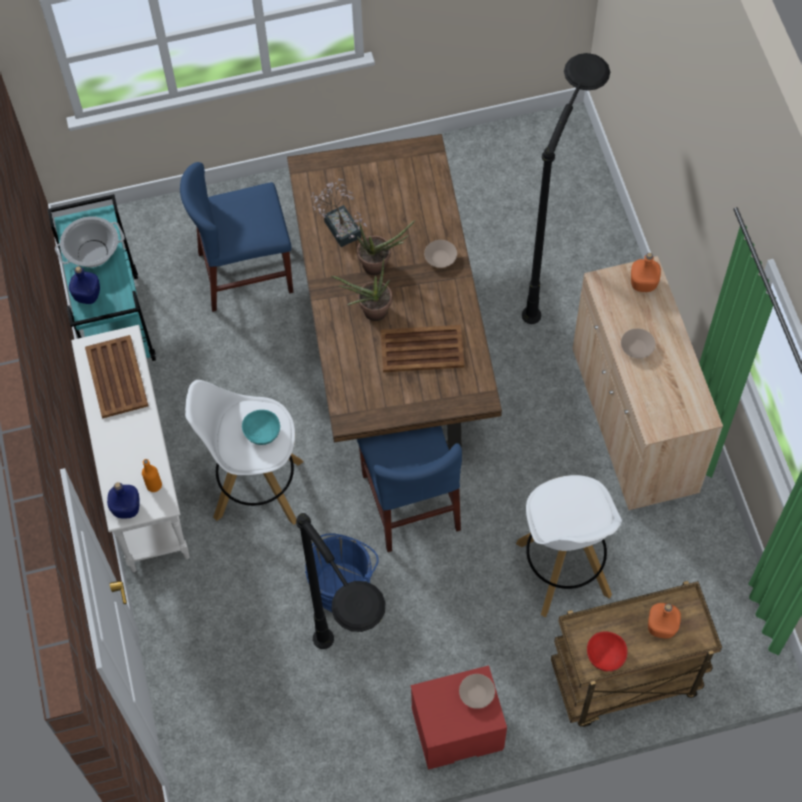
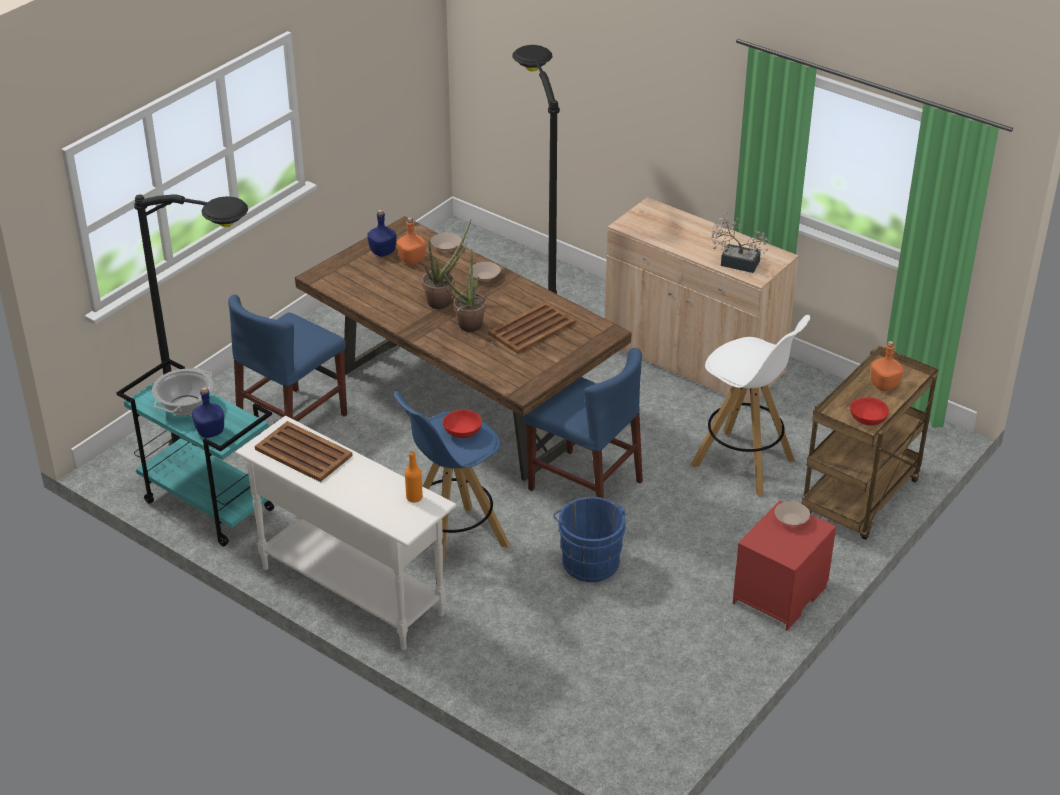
camera: 40 degrees left, 25 degrees down
blue bottle [107,482,140,518] -> blue bottle moved to [367,209,396,257]
white stool [185,380,303,525] -> blue stool [394,391,509,579]
turquoise bowl [242,410,280,445] -> red bowl [443,409,482,438]
black floor lamp [296,513,386,649] -> black floor lamp moved to [134,194,248,446]
potted plant [312,179,367,247] -> potted plant moved to [712,212,768,273]
beige bowl [621,328,655,359] -> beige bowl moved to [431,233,461,251]
orange bottle [631,253,661,292] -> orange bottle moved to [397,217,426,265]

